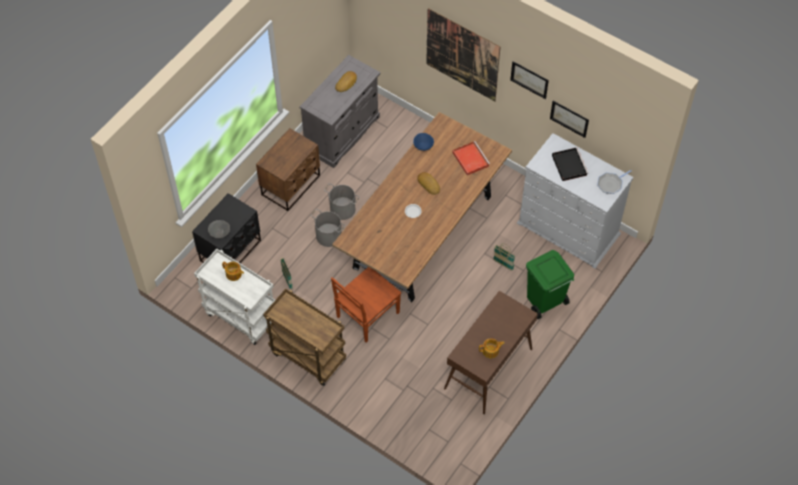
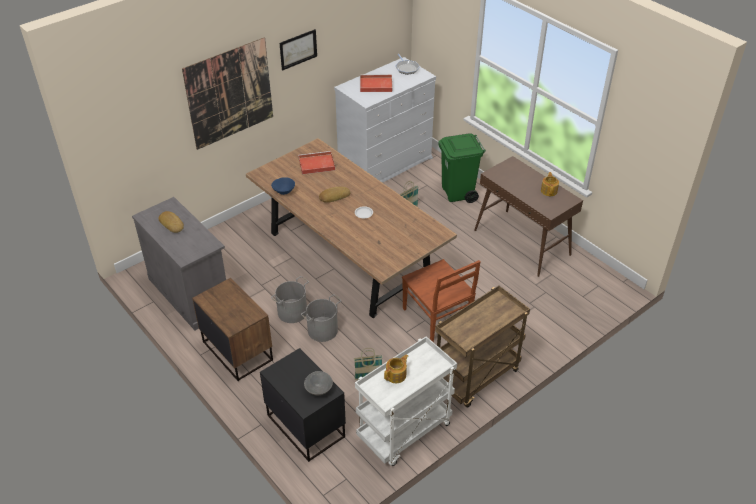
camera: 75 degrees left, 15 degrees down
picture [550,101,589,138] -> none
black tray [552,147,588,181] -> red tray [360,74,392,92]

